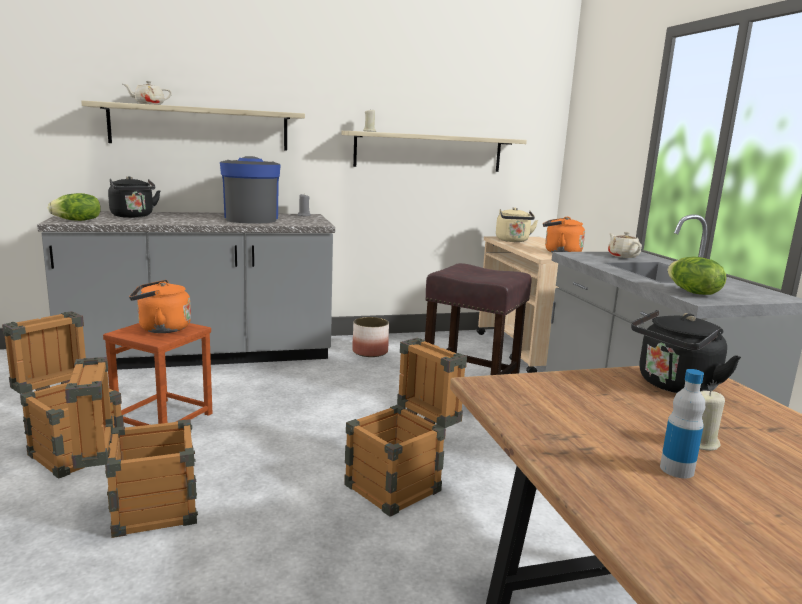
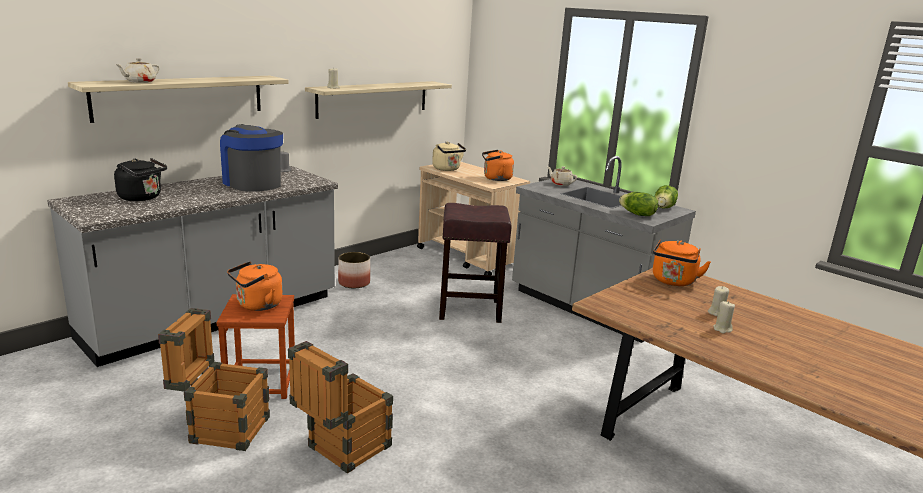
camera: 30 degrees left, 5 degrees up
lettuce [48,193,101,221] -> lettuce moved to [655,185,678,209]
crate [344,338,467,517] -> none
black kettle [631,310,741,393] -> orange kettle [653,240,711,286]
bottle [660,369,705,478] -> beige candle [713,301,735,333]

